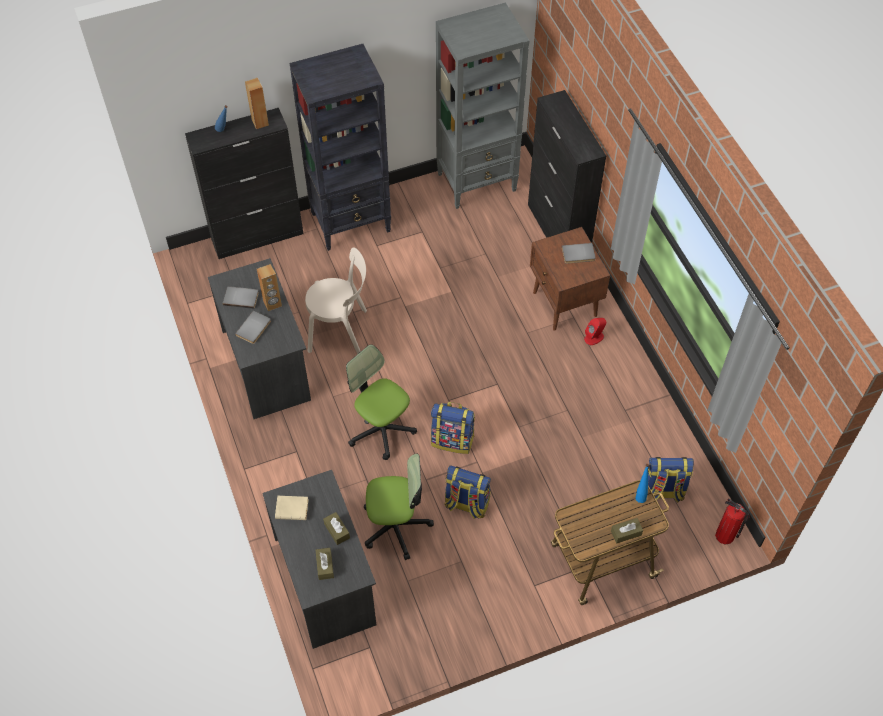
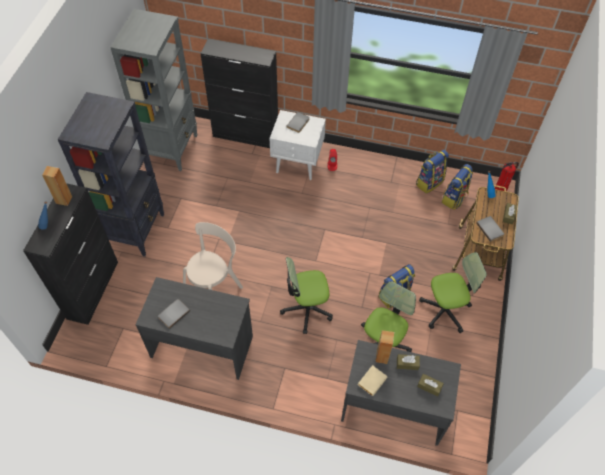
camera: 55 degrees left, 0 degrees up
grey book [235,310,271,344] -> grey book moved to [476,216,504,242]
brown speaker [257,264,282,311] -> brown speaker moved to [375,330,394,364]
backpack [431,402,475,454] -> backpack moved to [416,150,449,194]
brown nightstand [530,227,610,331] -> white nightstand [270,110,326,180]
none -> office chair [419,252,487,333]

